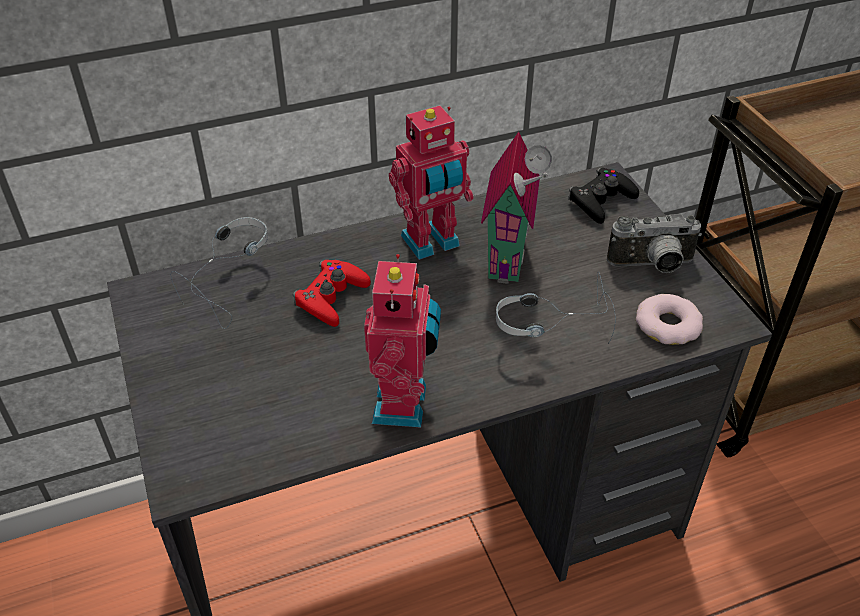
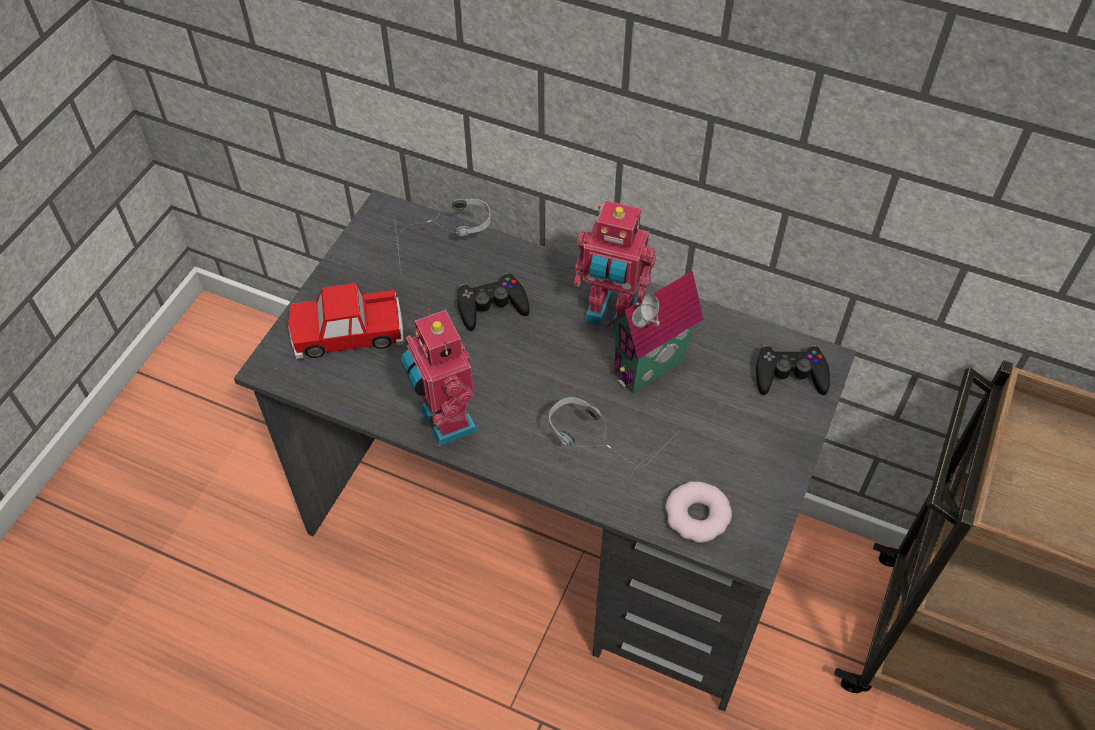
camera: 45 degrees right, 10 degrees up
red game controller [293,260,371,327] -> black game controller [458,272,529,331]
toy robot [364,254,441,427] -> toy robot turned 105 degrees clockwise [401,309,478,446]
camera [607,214,702,273] -> none
none -> toy car [288,283,404,359]

